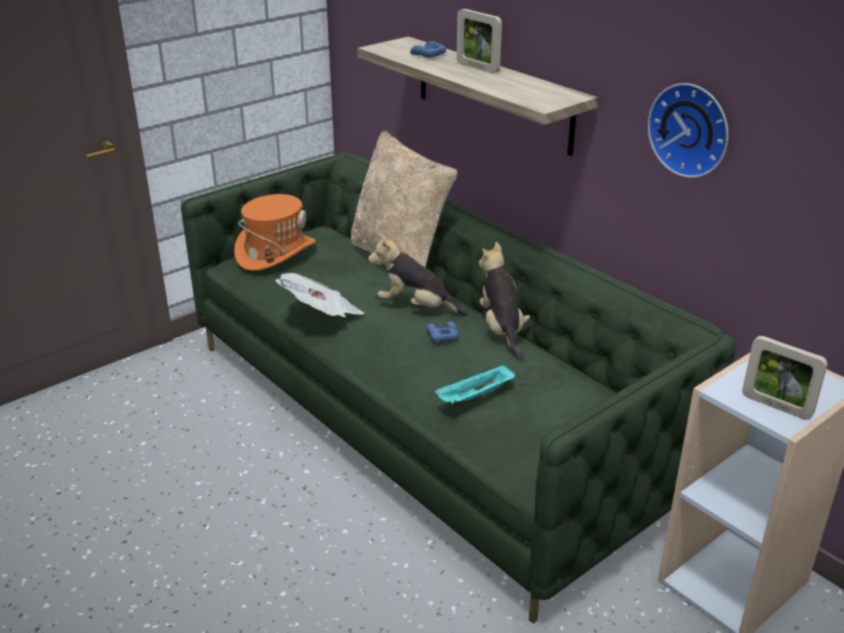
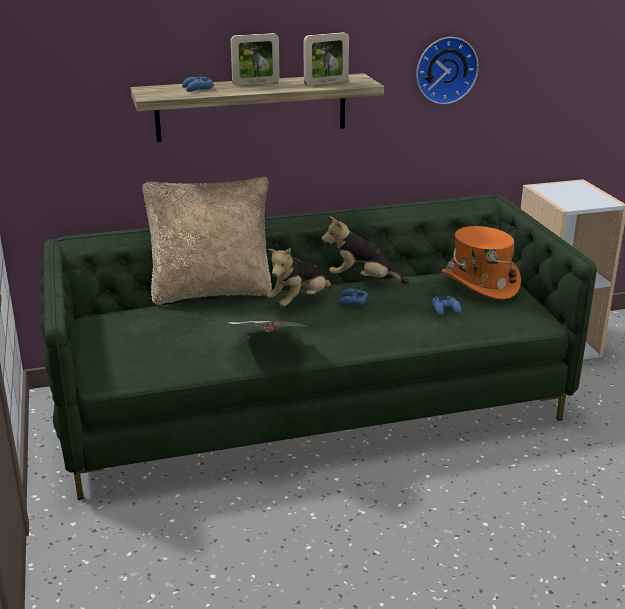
camera: 65 degrees left, 5 degrees down
orange hat [234,194,316,271] -> orange hat moved to [441,226,521,300]
turquoise tray [435,364,515,404] -> blue game controller [432,296,461,315]
picture frame [742,336,828,420] -> picture frame moved to [304,32,349,86]

